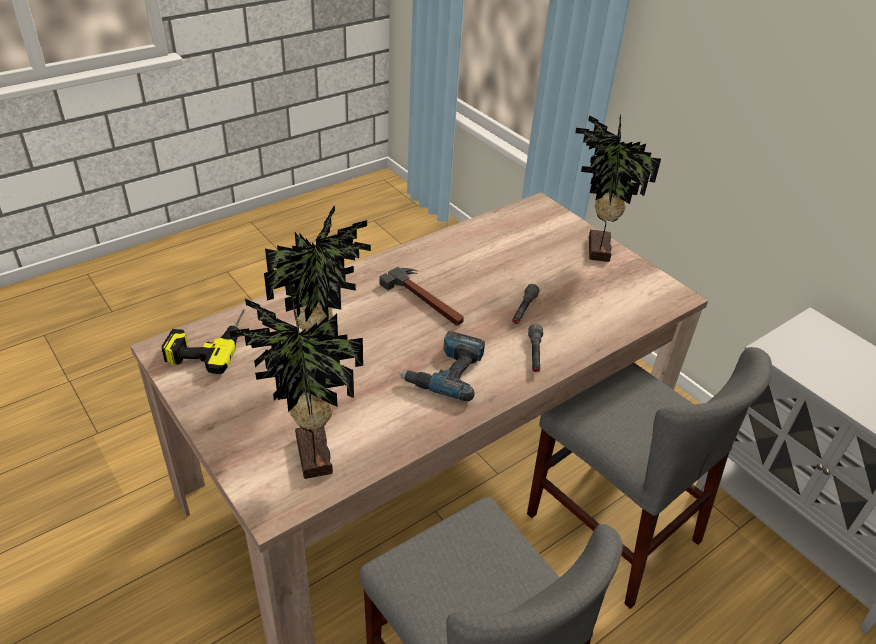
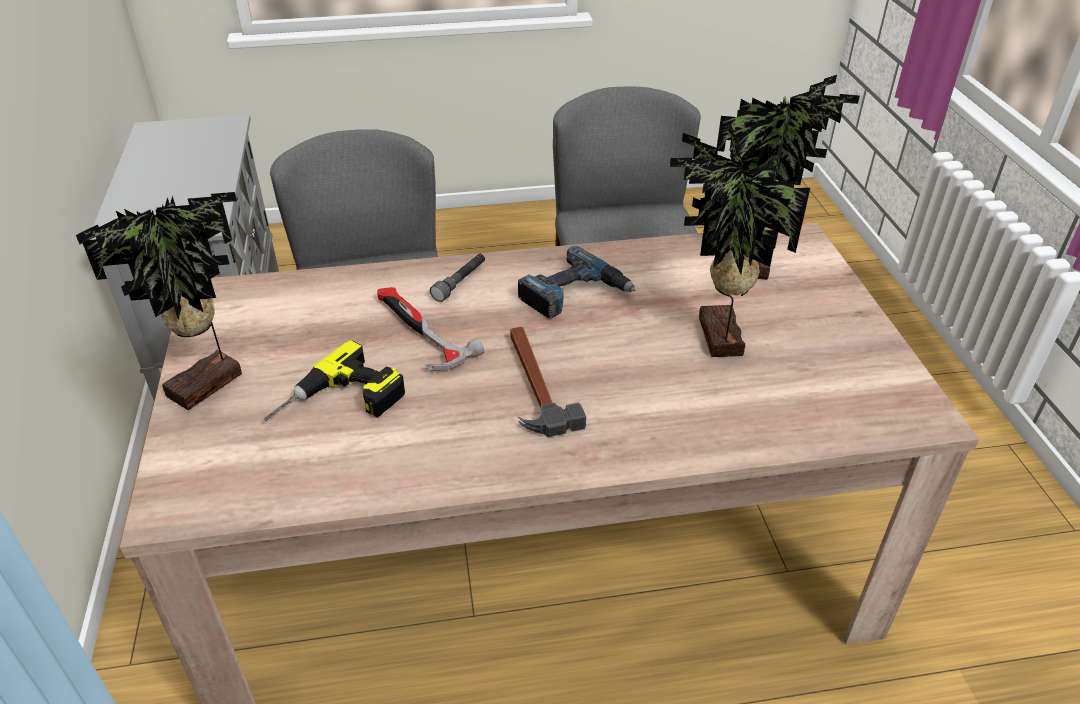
camera: 150 degrees left, 0 degrees up
power drill [162,309,245,374] -> power drill moved to [264,340,405,421]
grey flashlight [512,284,540,324] -> hammer [377,287,484,371]

